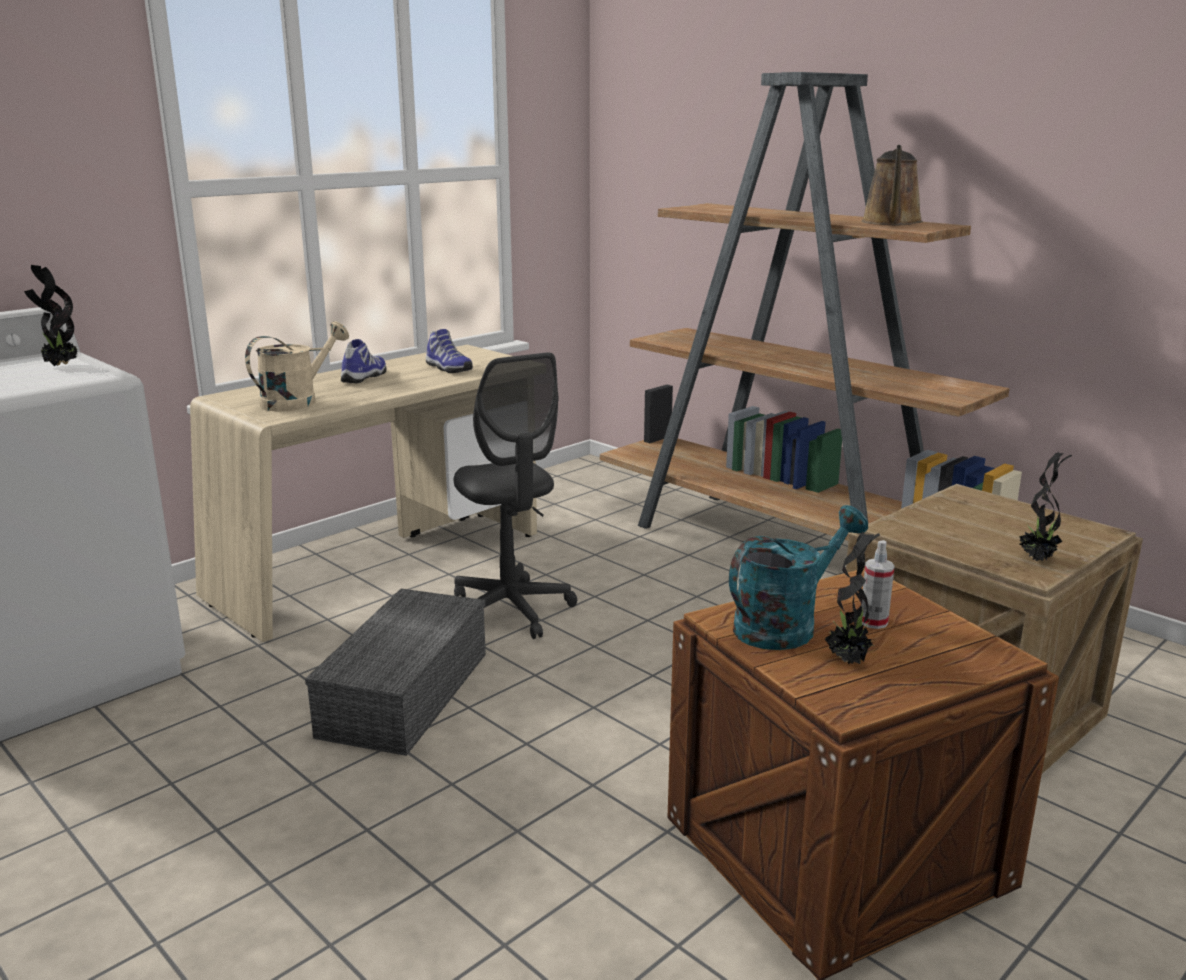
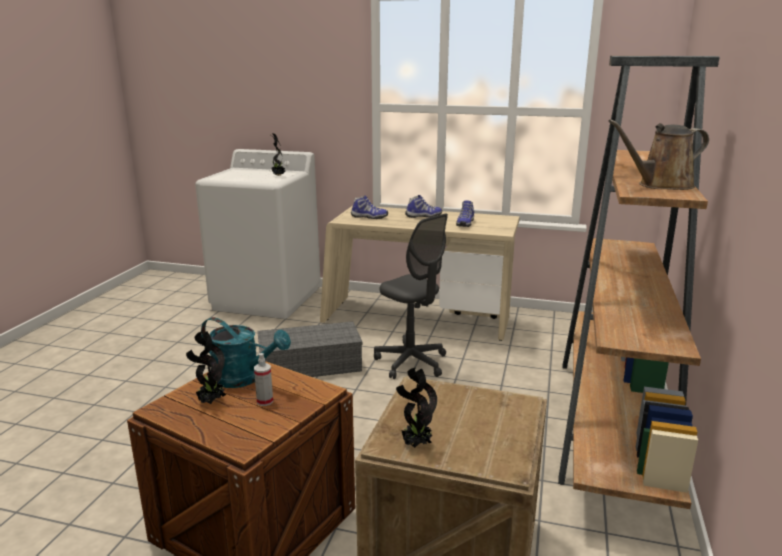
camera: 60 degrees right, 0 degrees up
beige watering can [245,321,349,412] -> shoe [351,195,388,219]
grey office chair [454,352,577,639] -> grey office chair turned 75 degrees counterclockwise [374,214,448,379]

